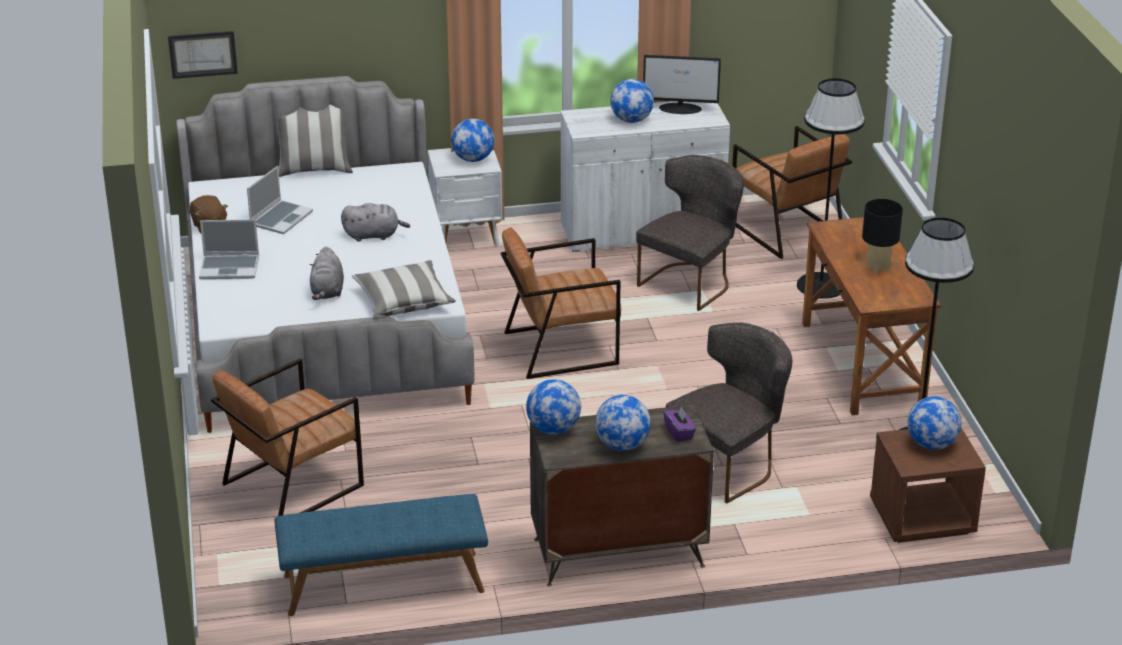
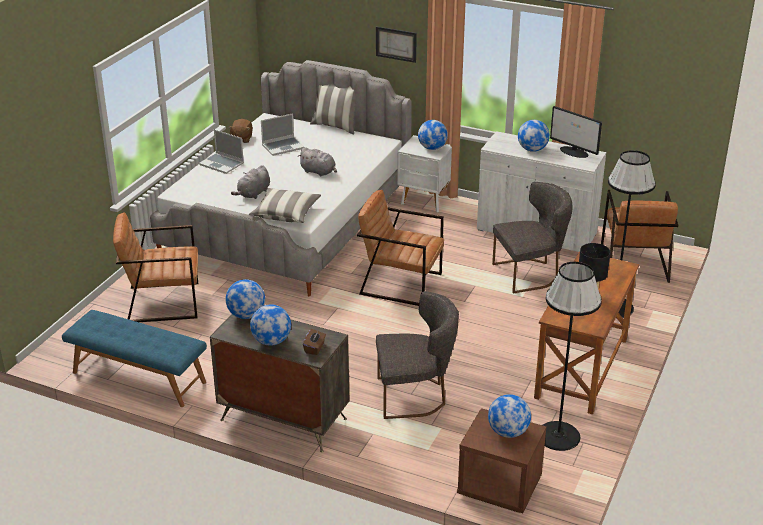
camera: 35 degrees right, 0 degrees up
picture [168,31,238,79] -> picture moved to [376,26,417,63]
purple tissue box [663,406,696,442] -> brown tissue box [303,329,326,355]

